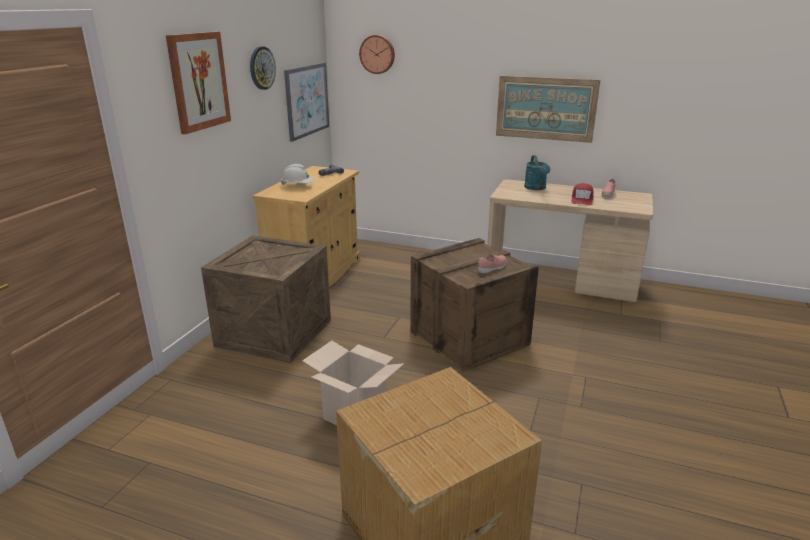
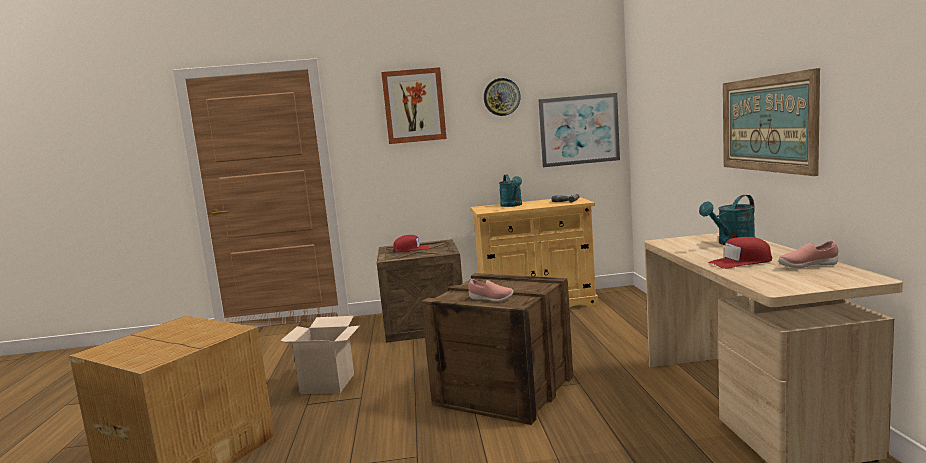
camera: 65 degrees right, 15 degrees down
white hard hat [281,164,314,185] -> turquoise watering can [499,175,522,207]
wall clock [359,35,395,74] -> none
none -> red cap [393,235,429,252]

